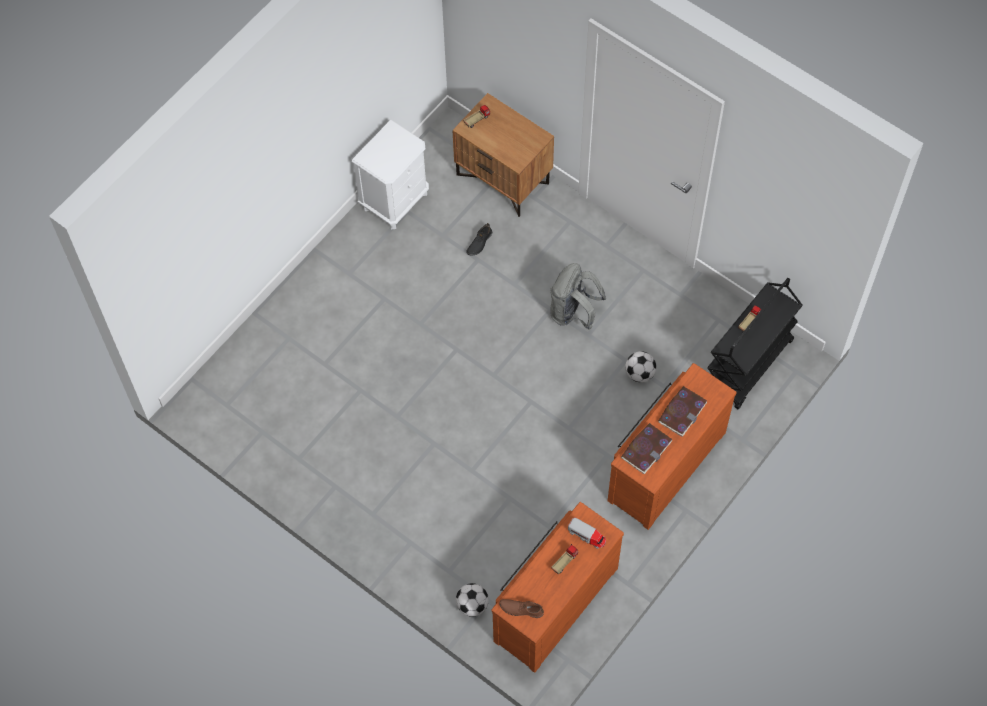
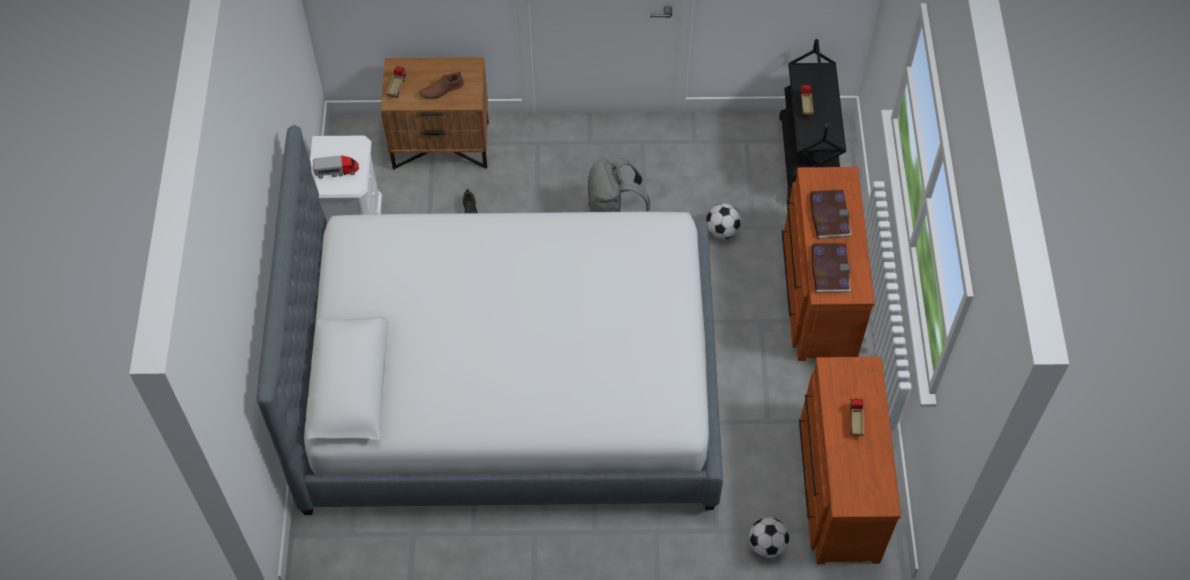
camera: 40 degrees left, 5 degrees down
brown shoe [499,599,544,618] -> brown shoe moved to [419,72,464,99]
toy truck [568,517,606,549] -> toy truck moved to [313,156,359,179]
none -> bed [256,125,723,515]

